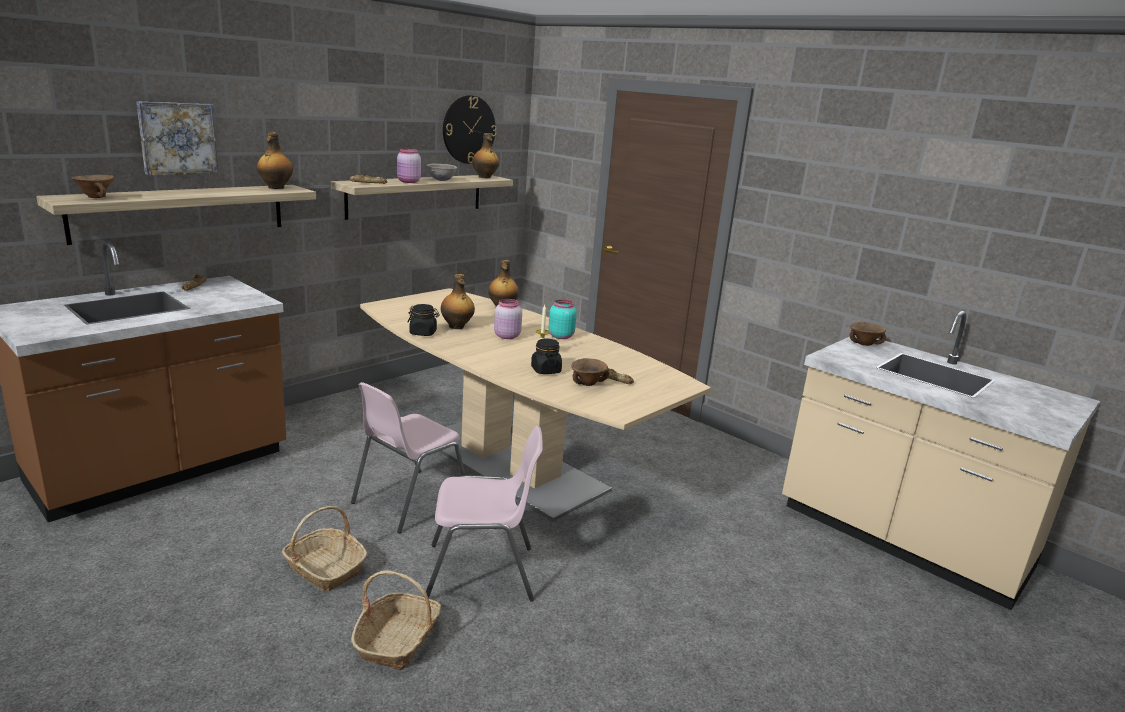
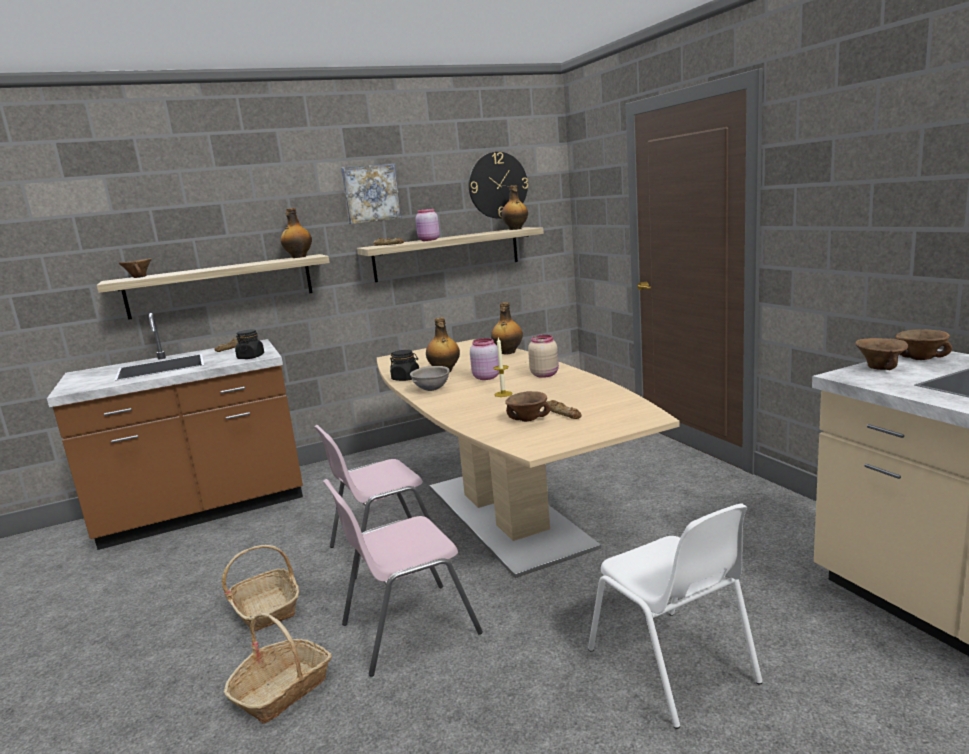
camera: 25 degrees right, 5 degrees down
picture [136,101,218,176] -> picture moved to [341,164,401,224]
grey bowl [426,163,457,181] -> grey bowl moved to [410,366,450,391]
pink chair [426,426,543,602] -> pink chair turned 135 degrees clockwise [323,479,483,677]
black jar [531,339,562,374] -> black jar moved to [235,330,264,359]
turquoise jar [549,299,577,339] -> beige jar [528,335,559,378]
none -> white chair [588,503,763,729]
none -> brown bowl [855,338,908,370]

